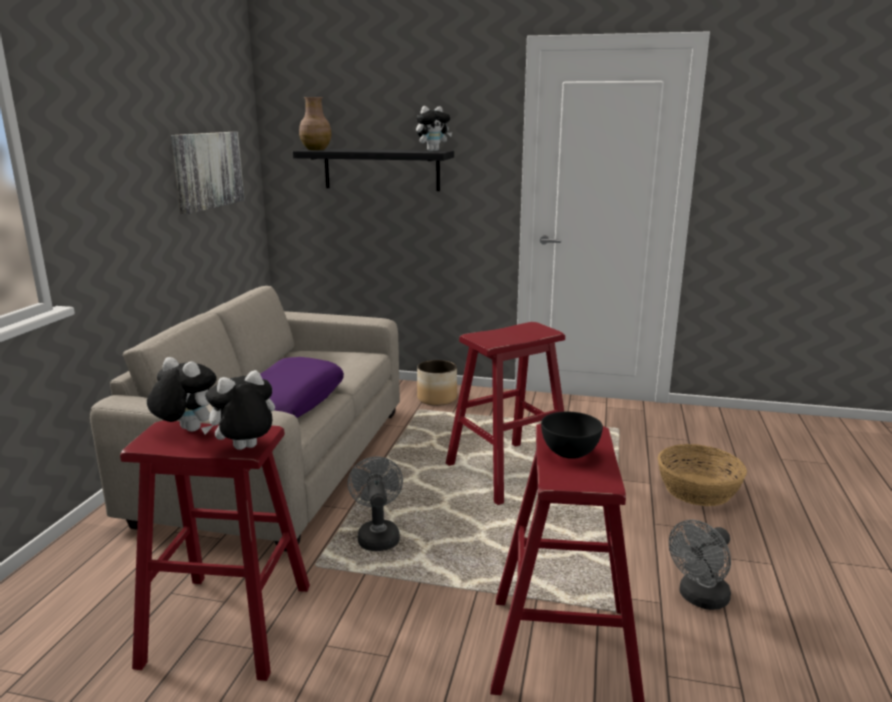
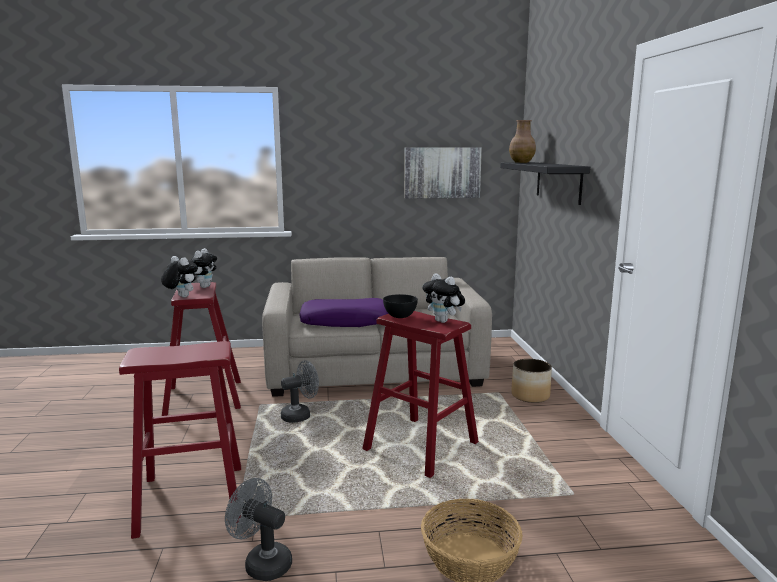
camera: 70 degrees right, 5 degrees down
plush toy [416,106,452,151] -> plush toy moved to [423,273,465,323]
black bowl [541,412,603,459] -> black bowl moved to [383,294,418,318]

